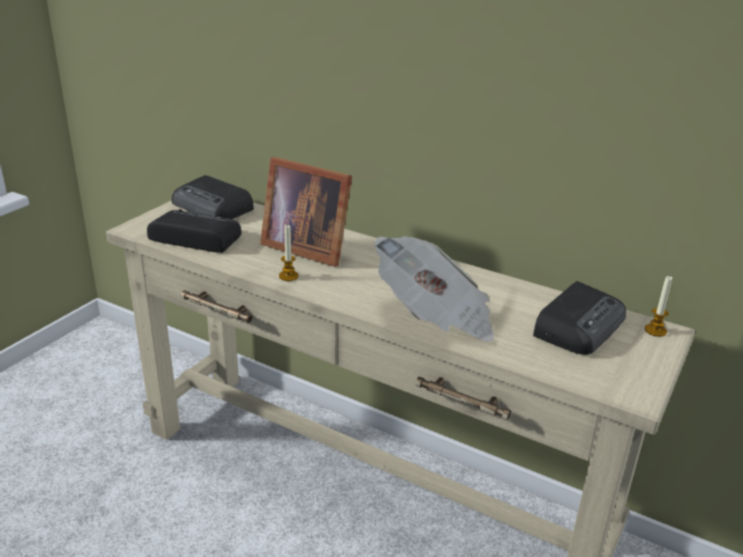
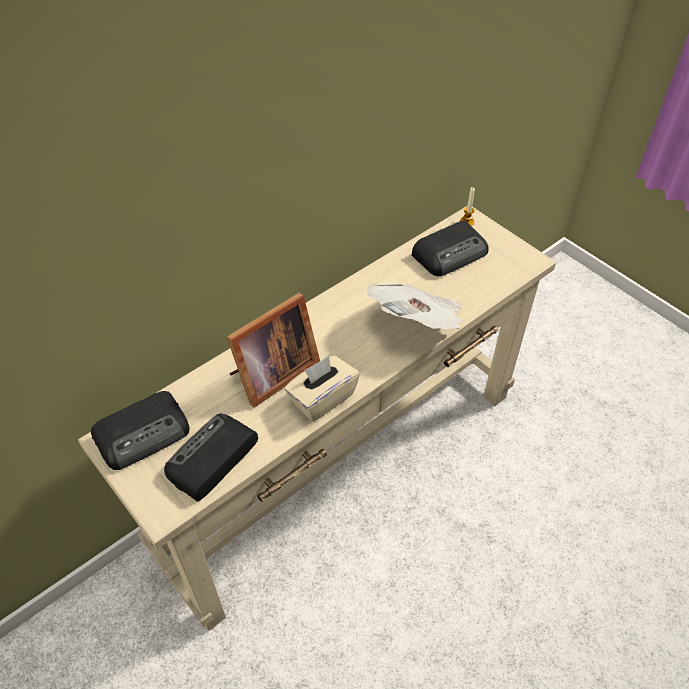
camera: 70 degrees left, 20 degrees up
candle [279,224,298,281] -> beige tissue box [284,355,360,421]
radio [533,281,626,355] -> radio turned 90 degrees clockwise [412,220,488,276]

